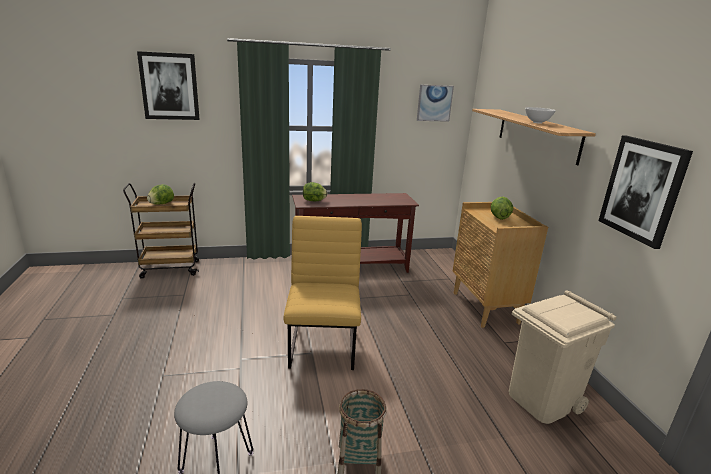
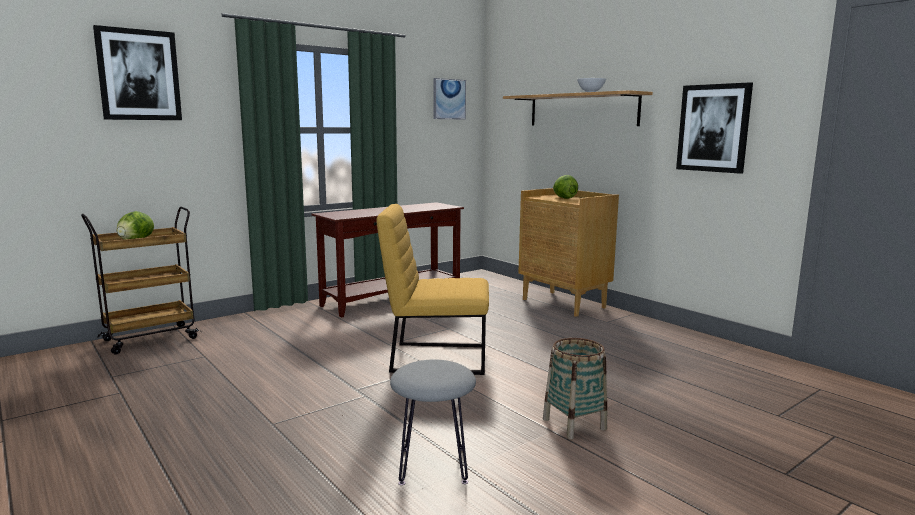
camera: 25 degrees left, 10 degrees down
yellow chair [284,216,362,370] -> yellow chair turned 60 degrees counterclockwise [376,204,489,375]
lettuce [303,182,327,201] -> none
beige trash can [509,290,617,424] -> none

